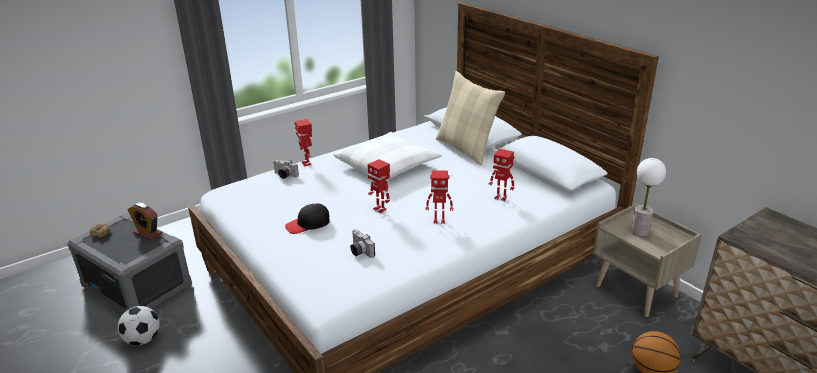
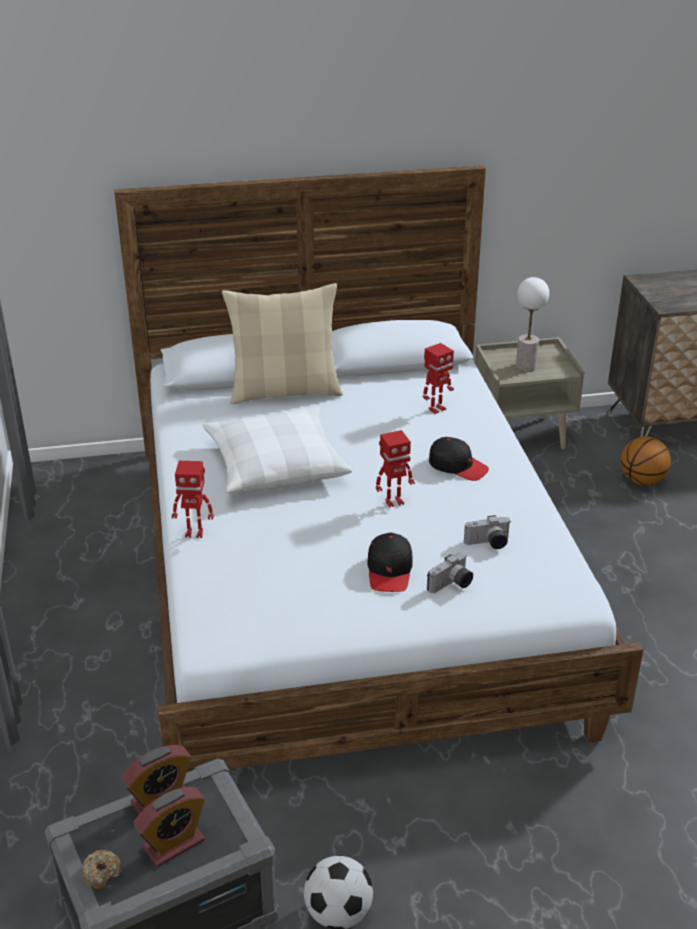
camera: 65 degrees left, 5 degrees up
camera [273,160,299,179] -> camera moved to [427,553,473,593]
toy robot [425,170,453,224] -> black cap [429,437,489,481]
none -> alarm clock [133,787,205,867]

